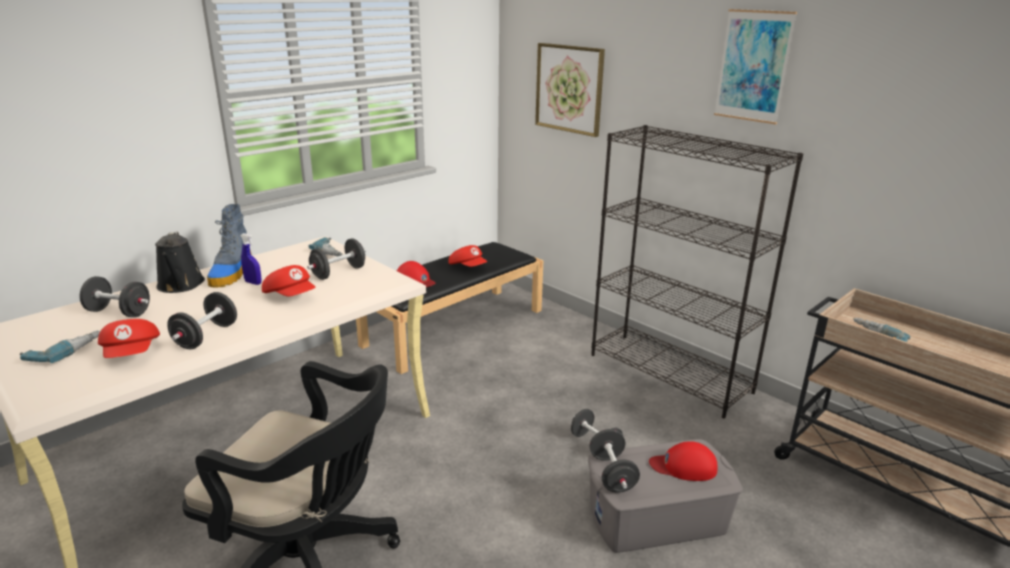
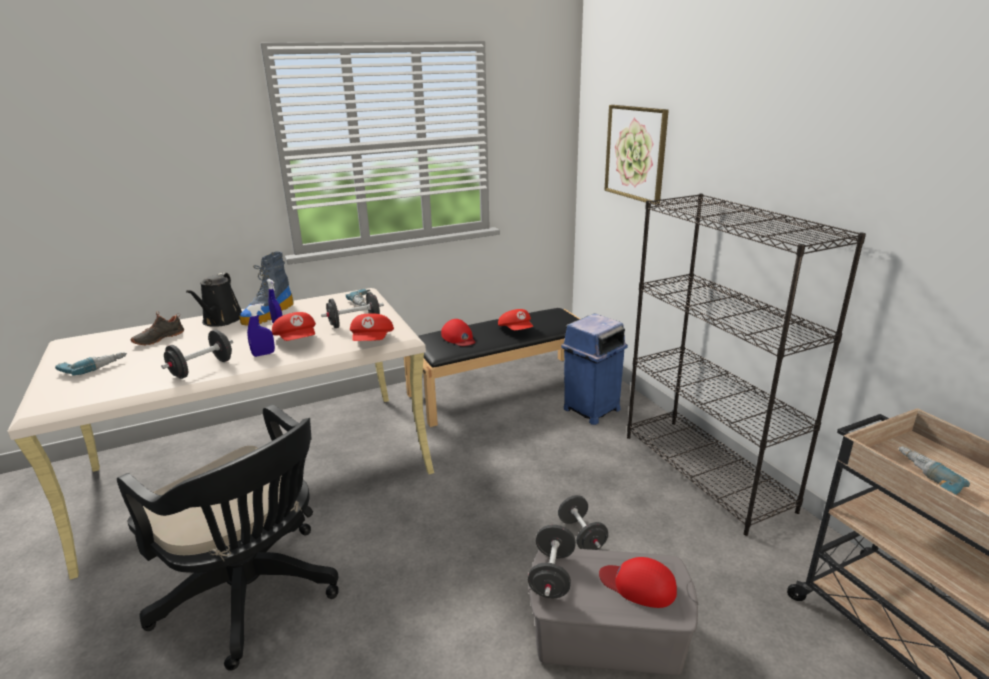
camera: 20 degrees right, 0 degrees up
black dumbbell [80,276,150,318] -> black shoe [131,311,184,345]
red cap [98,319,160,358] -> red cap moved to [350,313,394,341]
picture [714,9,797,124] -> none
none -> blue spray bottle [247,303,275,357]
none -> blue trash can [561,313,628,425]

